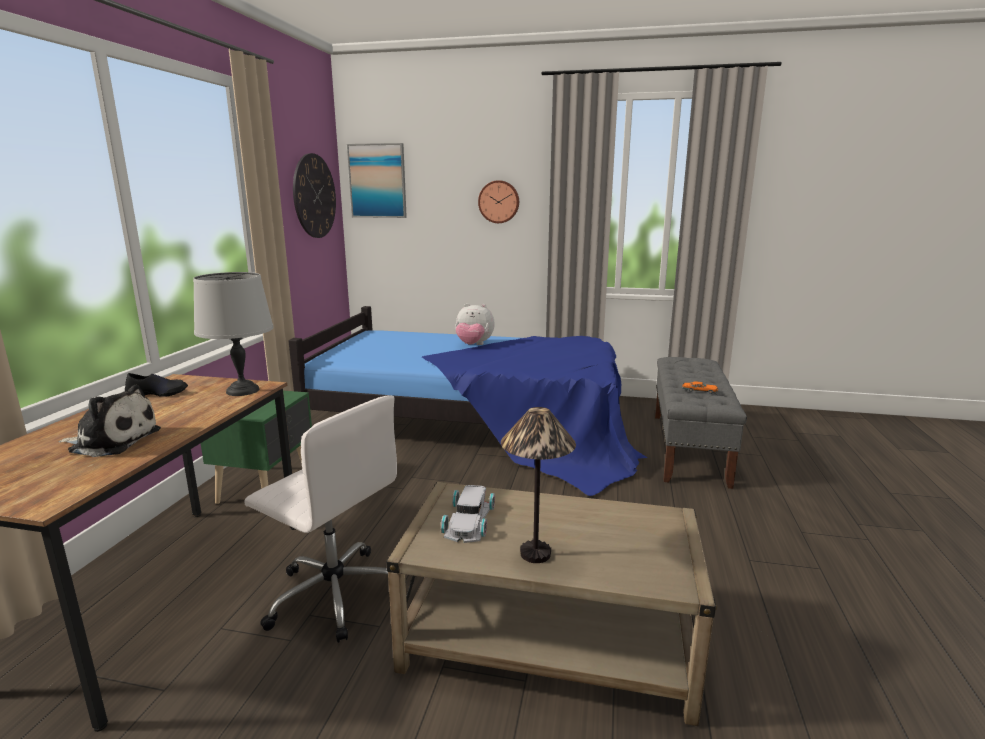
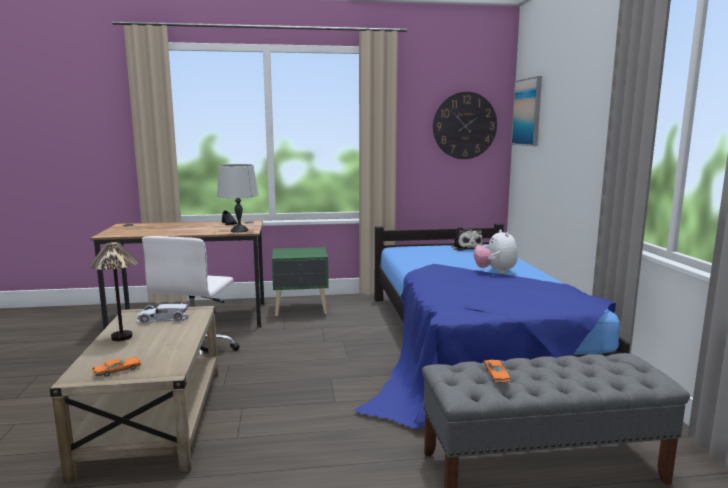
camera: 70 degrees right, 5 degrees down
plush toy [59,385,161,457] -> plush toy moved to [451,227,483,251]
wall clock [478,180,519,223] -> none
none -> orange toy car [92,357,142,377]

